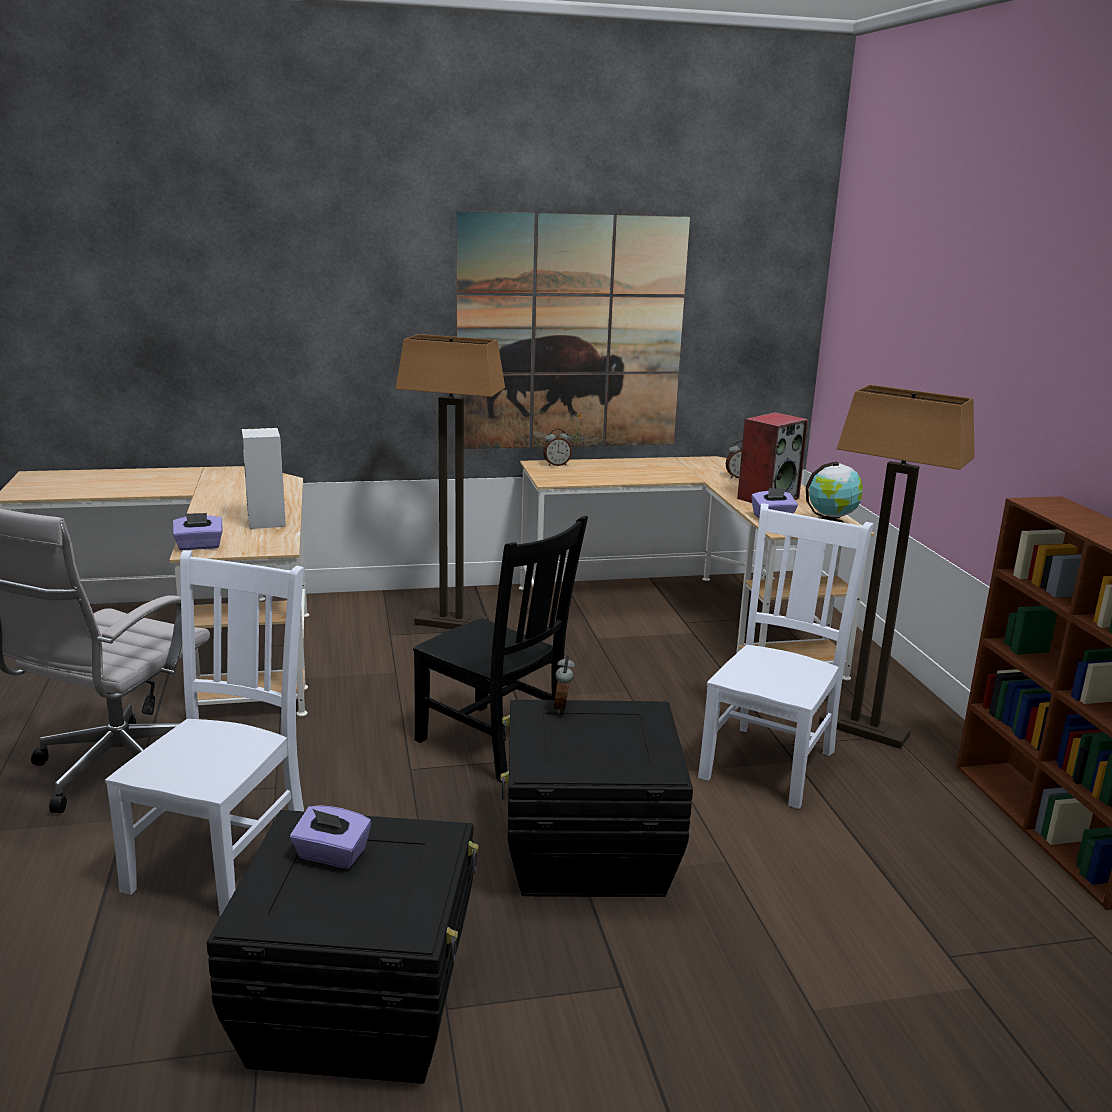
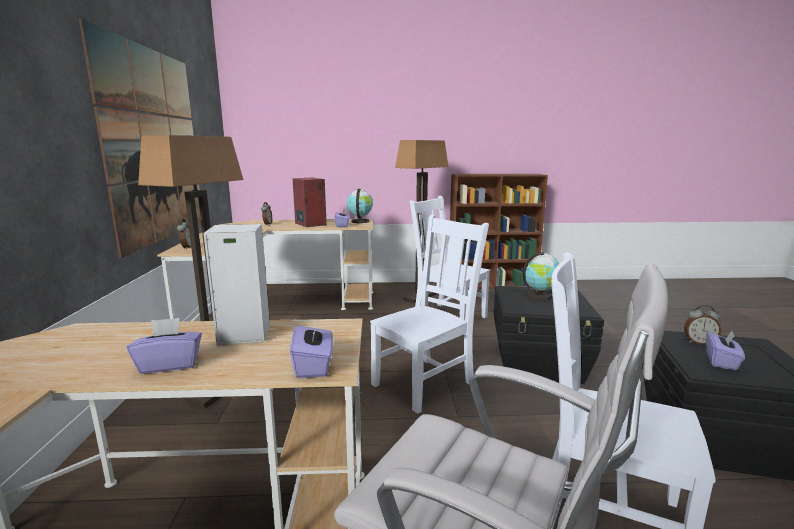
camera: 80 degrees left, 5 degrees down
black chair [413,516,588,783] -> white chair [370,214,489,414]
alarm clock [554,655,575,714] -> alarm clock moved to [684,305,721,345]
none -> purple tissue box [127,318,202,374]
none -> globe [523,252,560,301]

